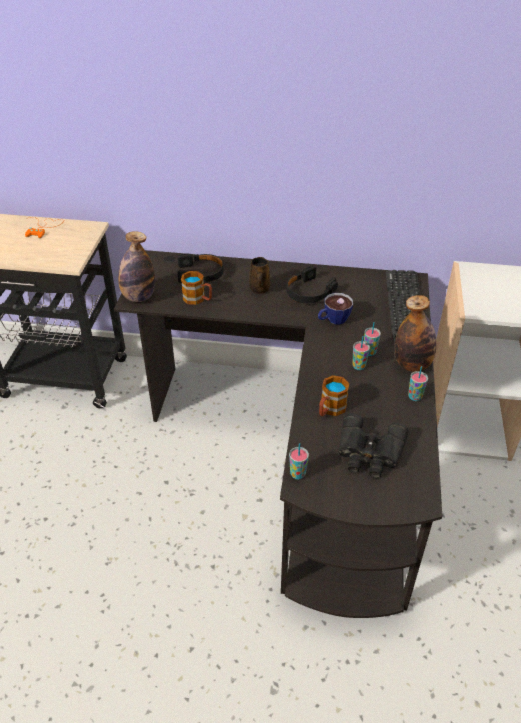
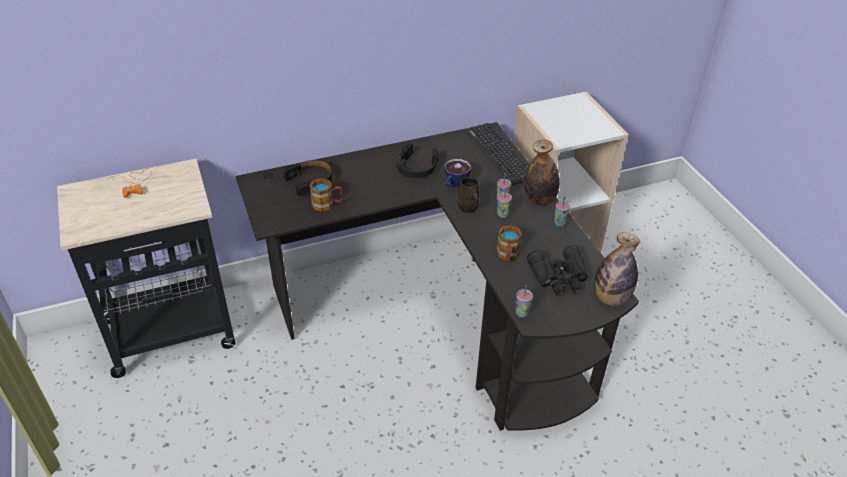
camera: 30 degrees left, 0 degrees up
bottle [118,231,155,302] -> bottle moved to [594,232,640,306]
brown mug [249,257,270,294] -> brown mug moved to [458,177,479,213]

